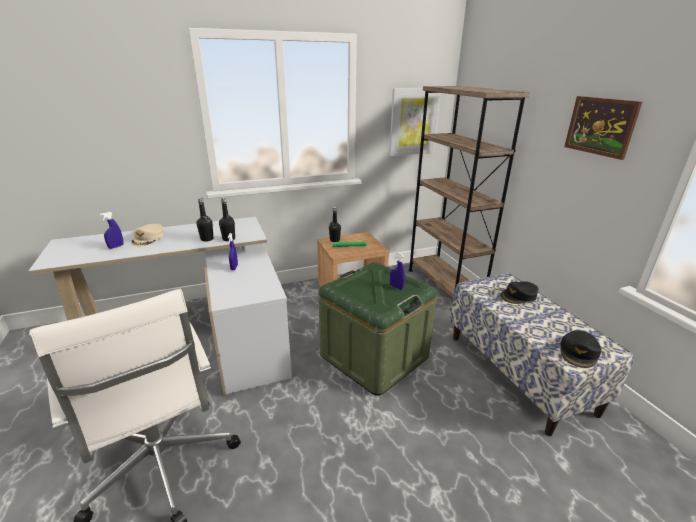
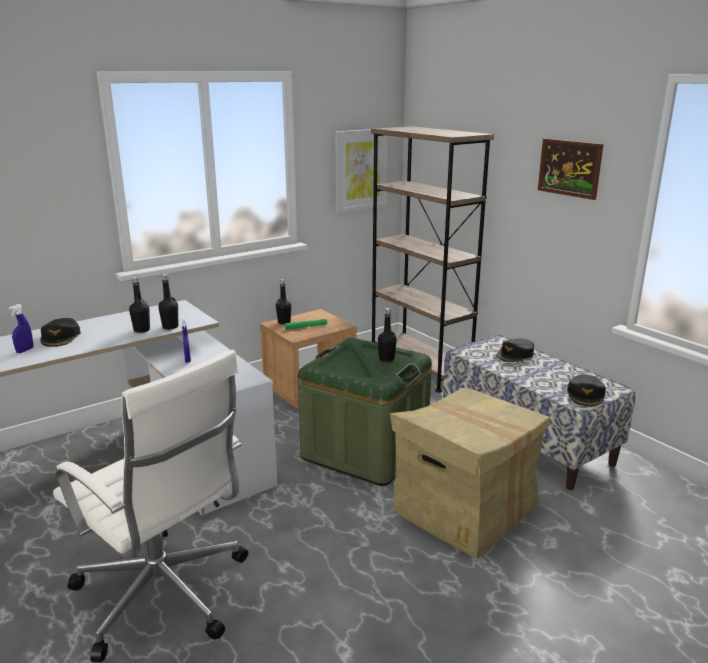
camera: 15 degrees left, 5 degrees down
beige cap [131,224,164,246] -> black cap [41,318,81,347]
blue spray bottle [390,252,405,290] -> black bottle [378,308,397,362]
none -> cardboard box [390,388,550,559]

